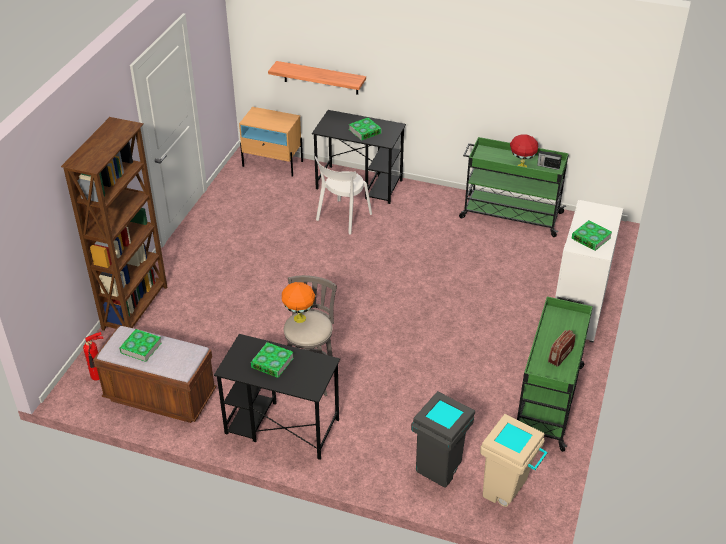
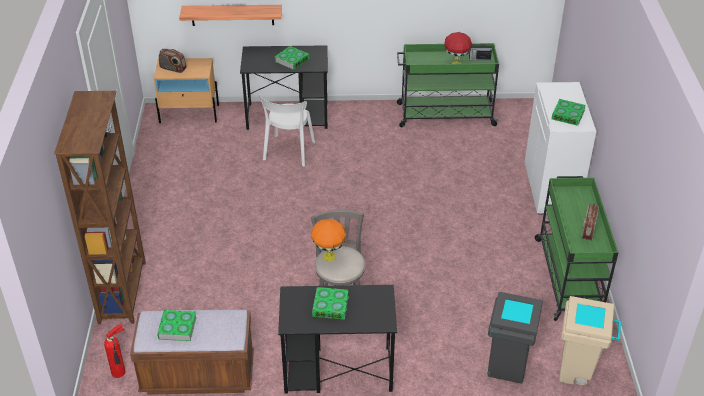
camera: 20 degrees left, 0 degrees up
none -> radio [159,49,187,73]

